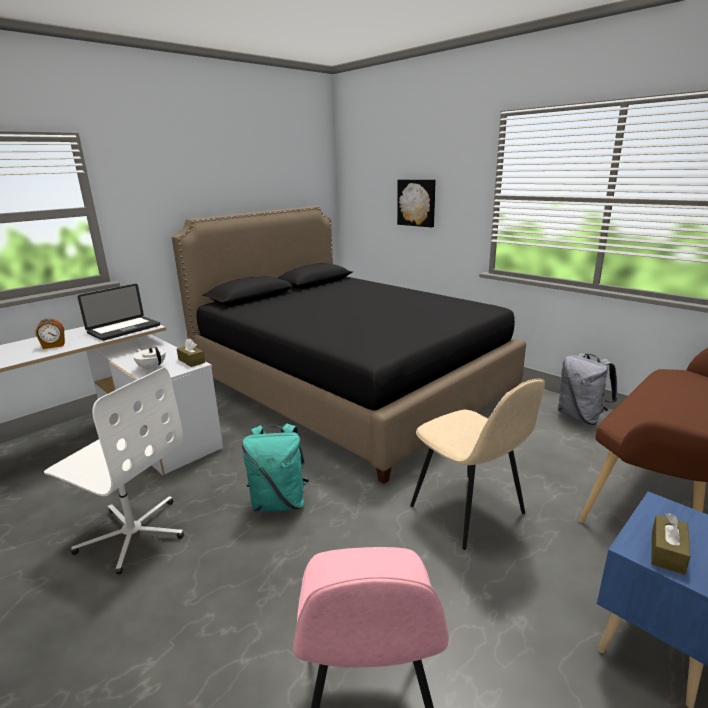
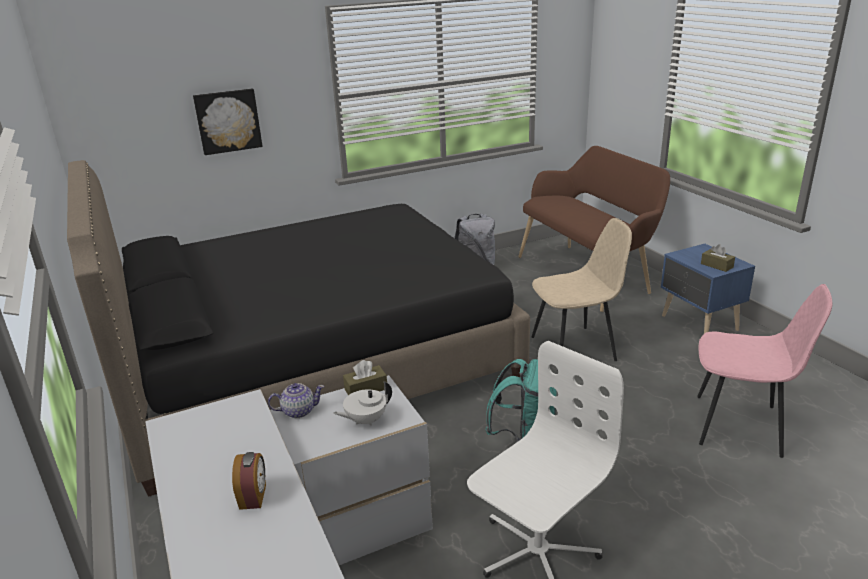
camera: 70 degrees left, 5 degrees up
laptop [78,284,160,341] -> none
none -> teapot [268,383,324,418]

